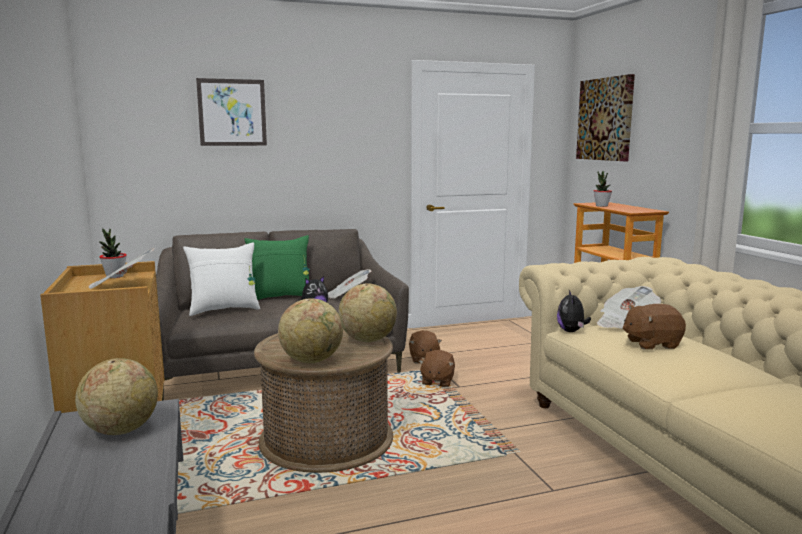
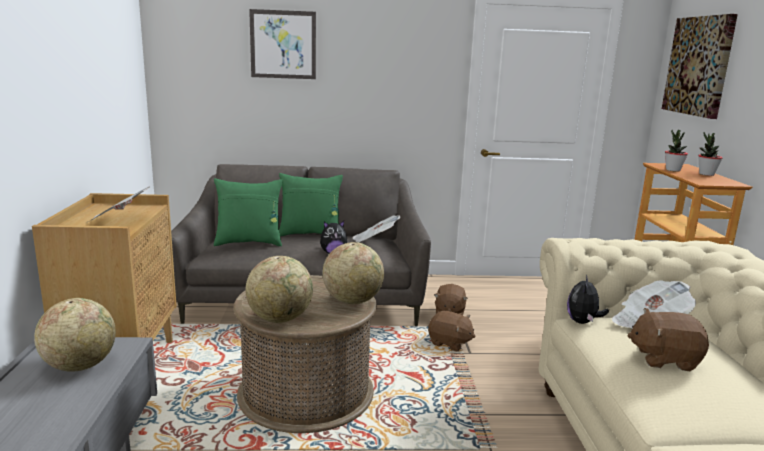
camera: 15 degrees right, 5 degrees up
potted plant [99,228,127,278] -> potted plant moved to [698,132,723,176]
white pillow [183,242,260,316] -> green pillow [213,178,282,246]
brown plush toy [419,350,455,388] -> brown plush toy turned 90 degrees counterclockwise [428,311,476,351]

